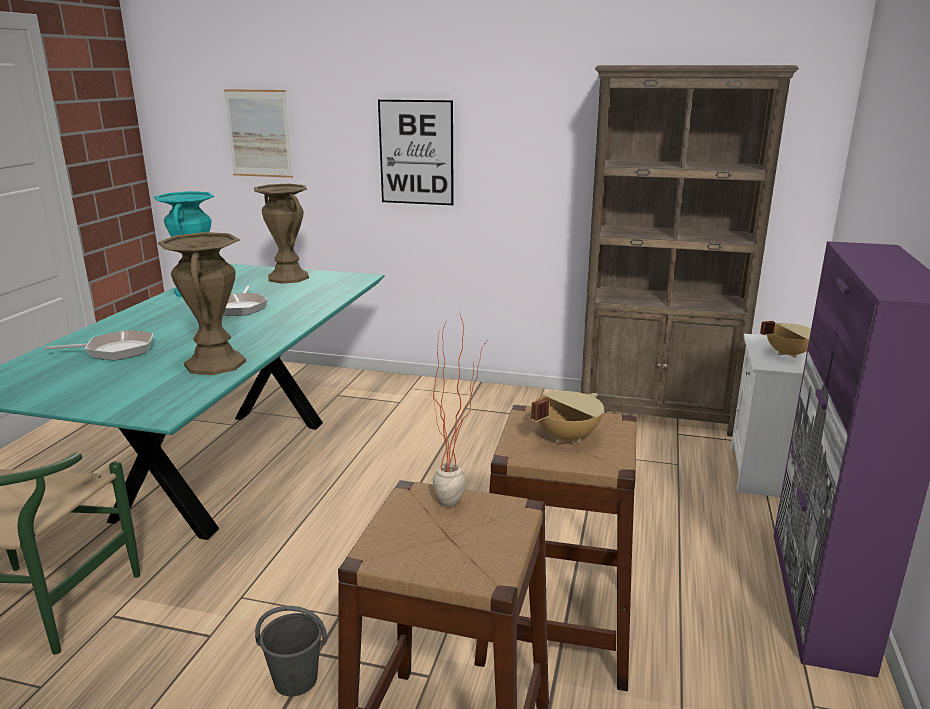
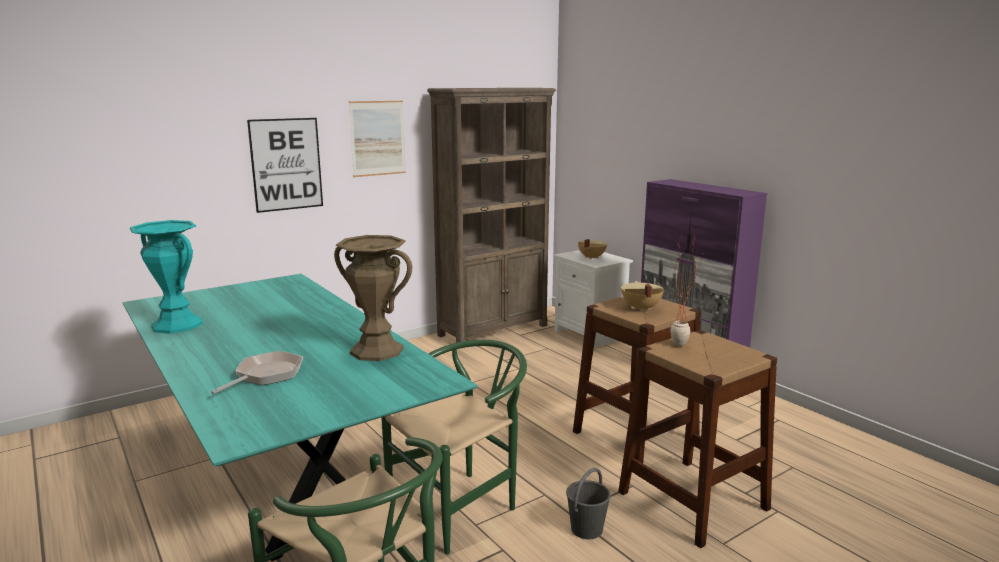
camera: 50 degrees left, 5 degrees down
frying pan [223,285,268,316] -> none
picture [224,89,293,178] -> picture moved to [349,101,406,177]
brown vase [254,184,309,284] -> none
none -> green chair [381,340,527,555]

